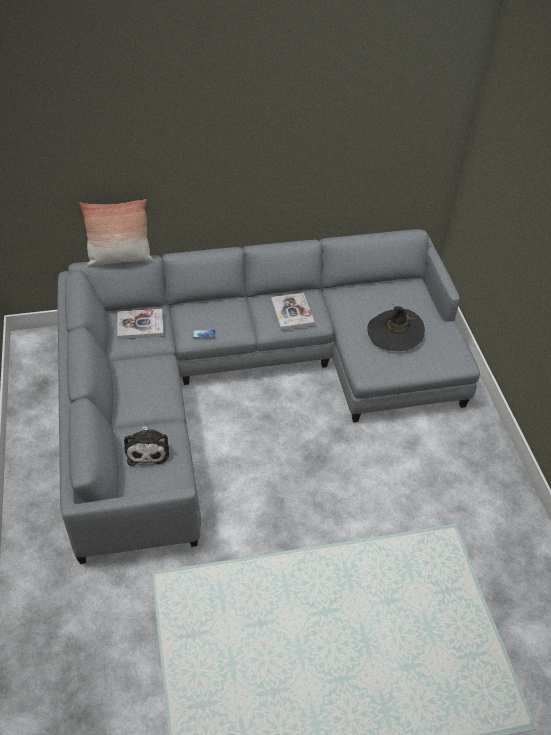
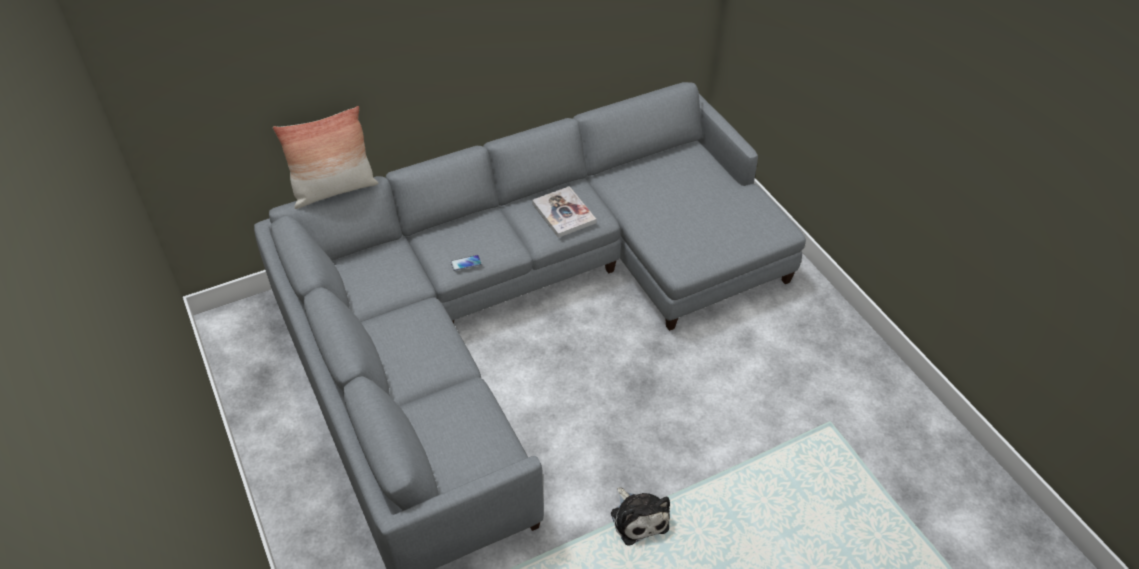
camera: 15 degrees left, 0 degrees up
book [117,309,163,339] -> none
plush toy [124,425,169,466] -> plush toy moved to [611,487,670,546]
black hat [367,303,425,351] -> none

